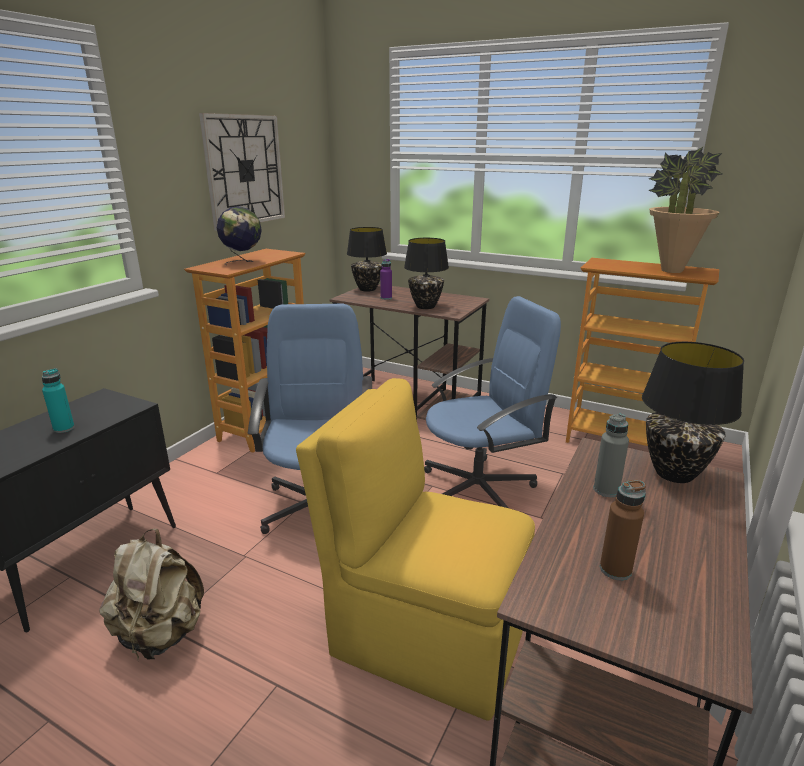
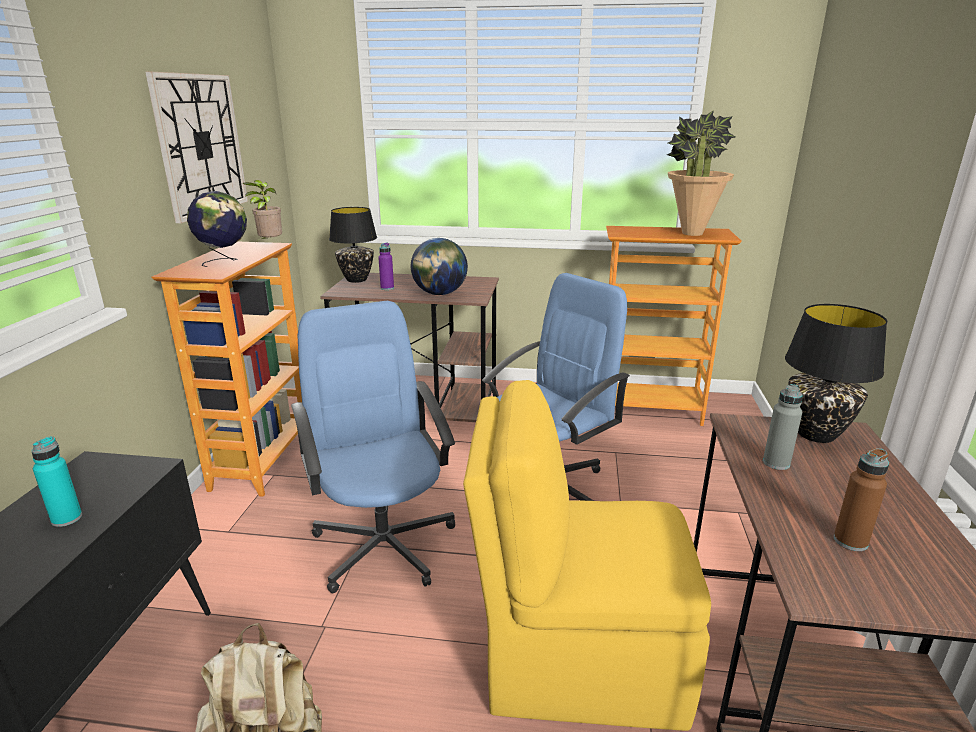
camera: 20 degrees left, 0 degrees up
black table lamp [404,238,449,309] -> globe [411,238,468,295]
none -> potted plant [243,180,282,244]

